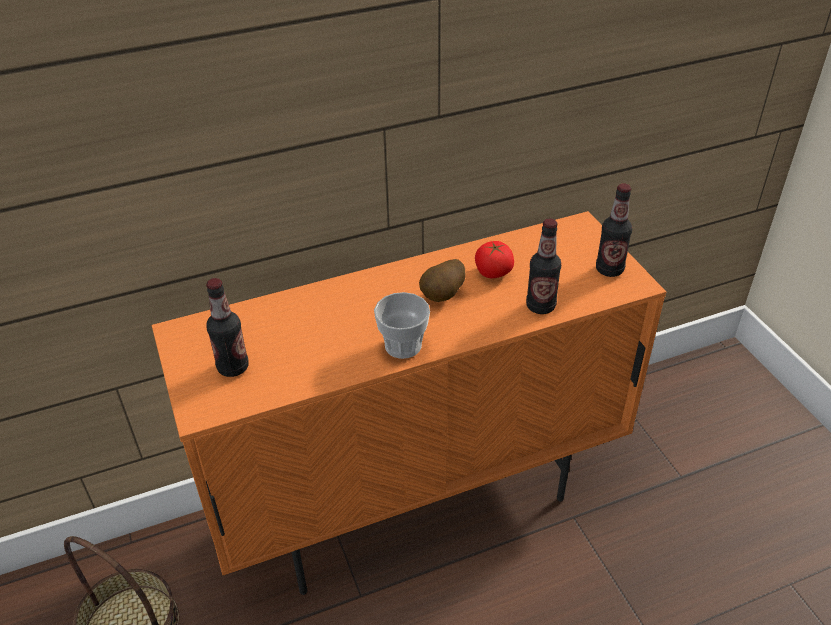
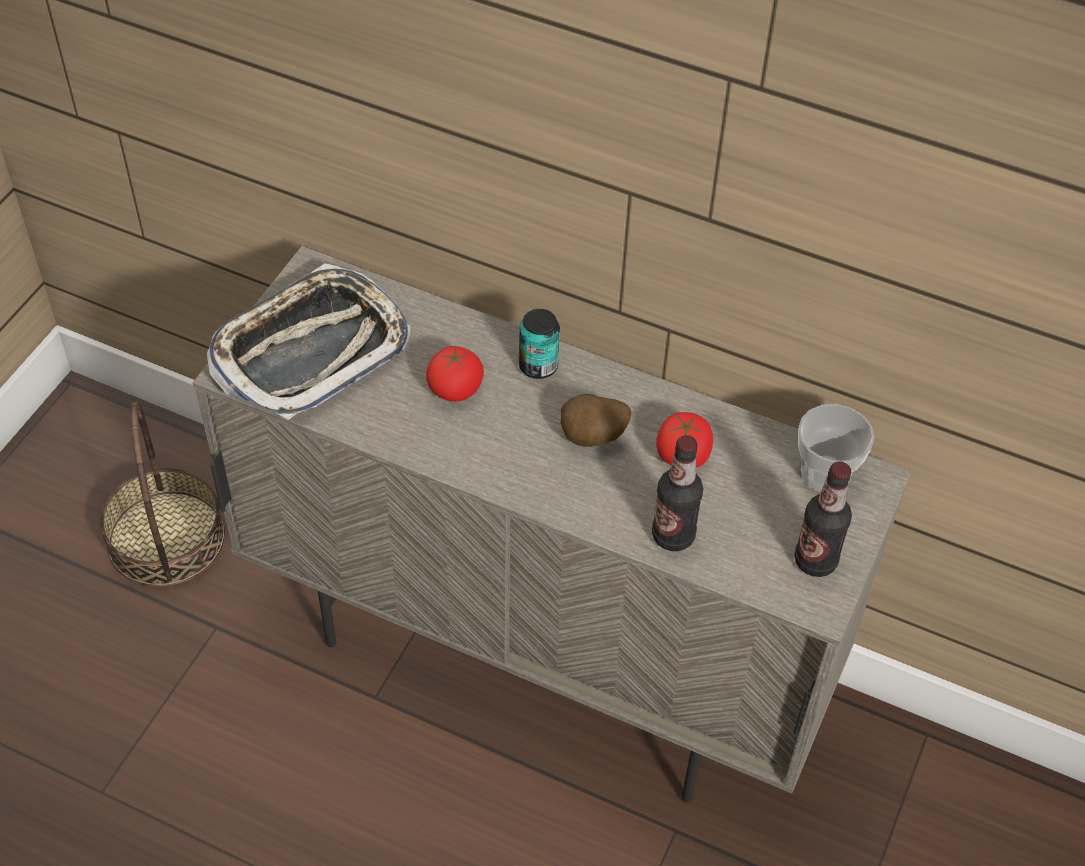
camera: 45 degrees right, 10 degrees up
orange cabinet [152,211,666,595] -> beige cabinet [193,246,912,803]
bottle [206,278,249,377] -> tray [207,263,411,420]
cup [374,292,430,359] -> cup moved to [798,404,875,492]
none -> tomato [426,346,484,402]
none -> can [519,309,560,379]

